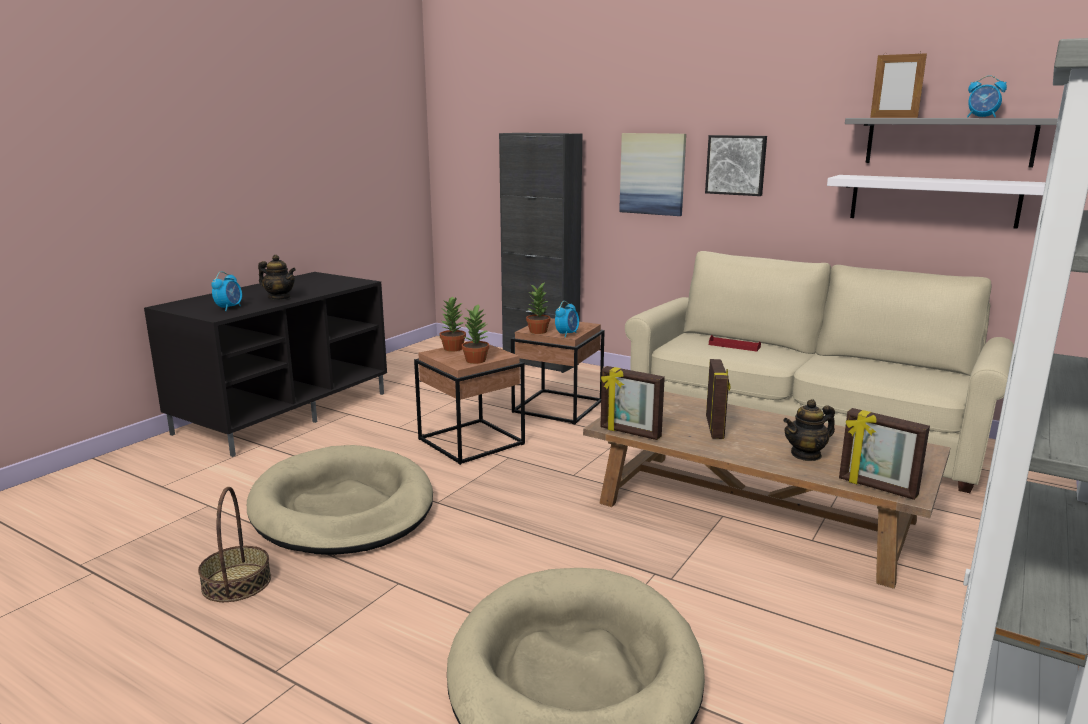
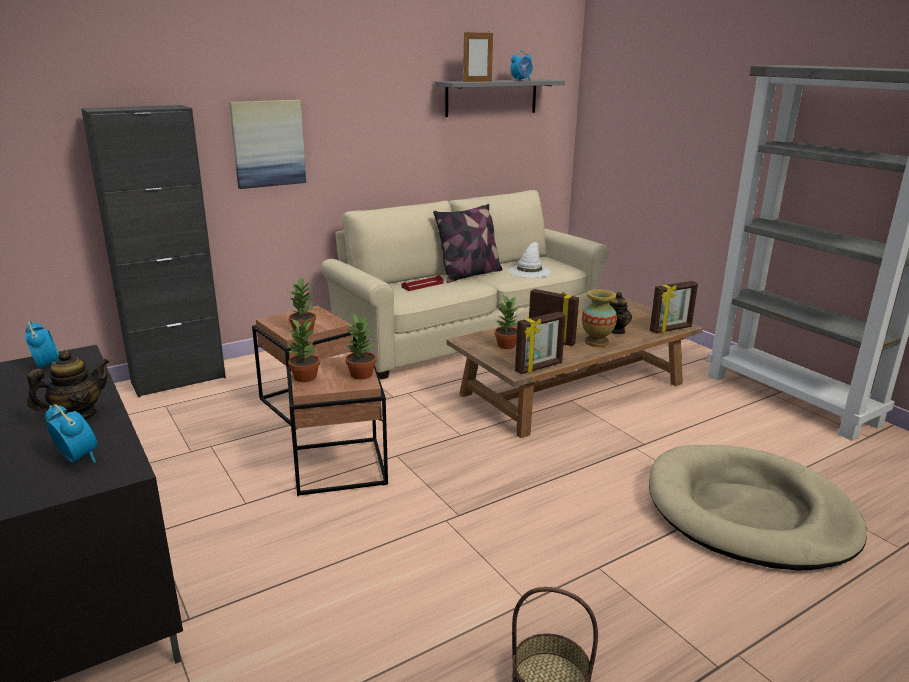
camera: 65 degrees left, 5 degrees up
beige dog bed [247,445,433,555] -> none
alarm clock [555,301,579,338] -> alarm clock moved to [24,321,59,368]
picture [705,135,767,196] -> none
white shelf [827,175,1046,229] -> none
none -> pillow [433,204,502,283]
none -> potted plant [494,294,518,349]
none -> white hat [508,242,551,278]
none -> vase [582,289,617,347]

